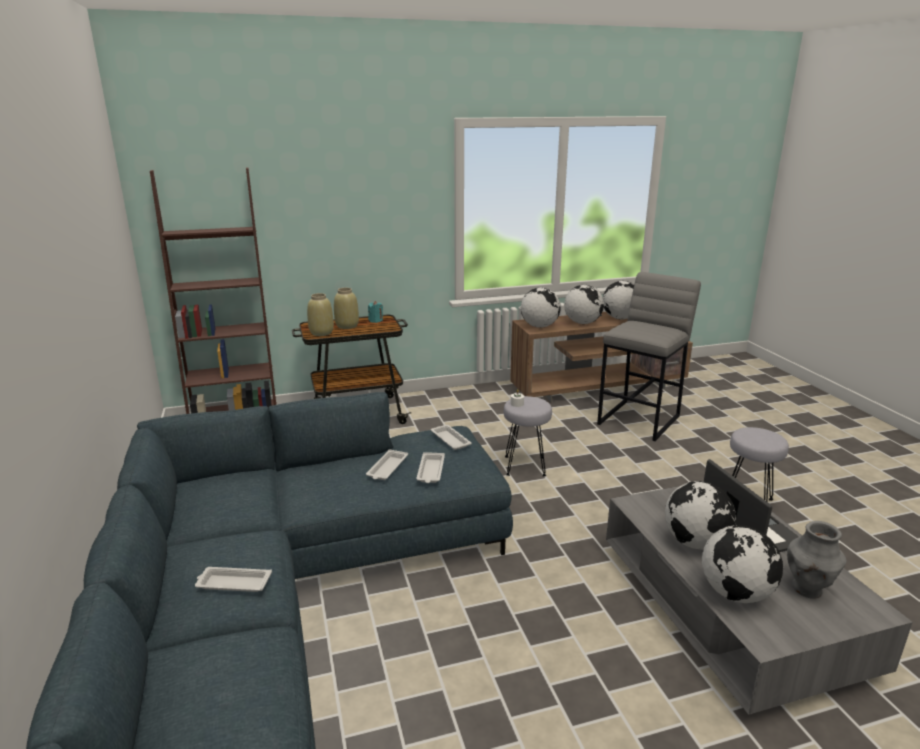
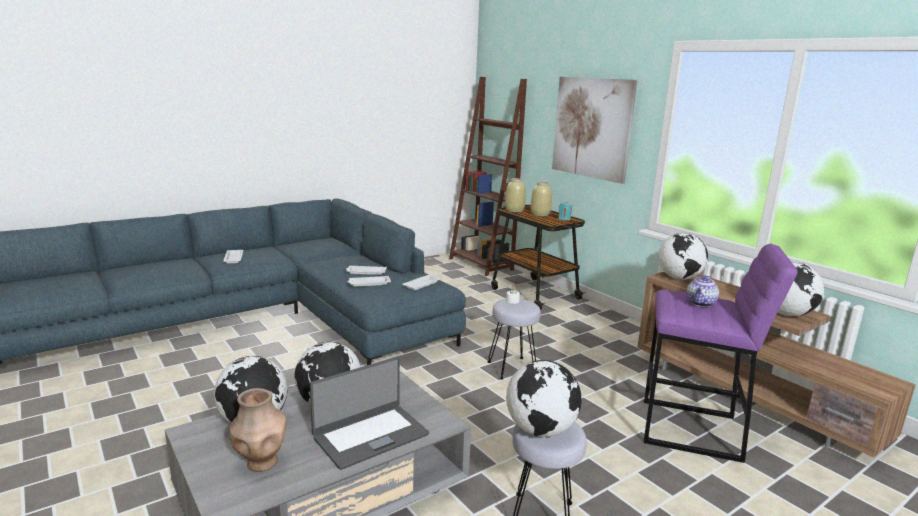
camera: 70 degrees right, 5 degrees down
globe [564,285,604,324] -> globe moved to [506,360,581,437]
grey stool [597,272,701,441] -> purple stool [644,243,798,463]
grey vase [787,521,847,599] -> brown vase [229,388,287,472]
none -> picture [552,77,637,184]
none -> teapot [687,275,719,307]

